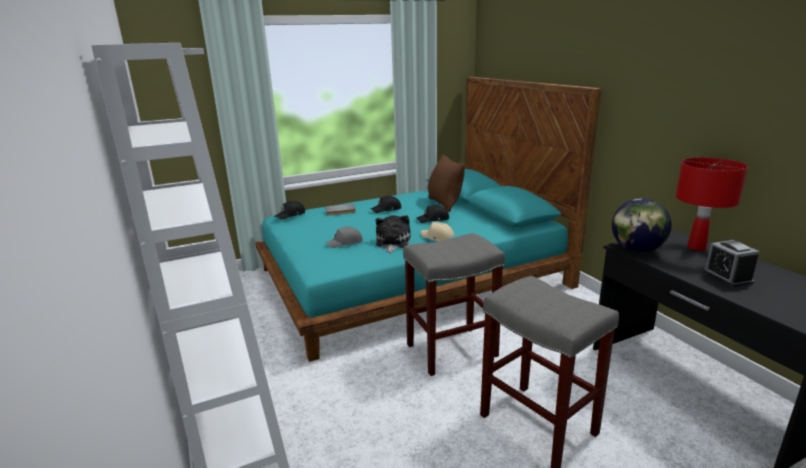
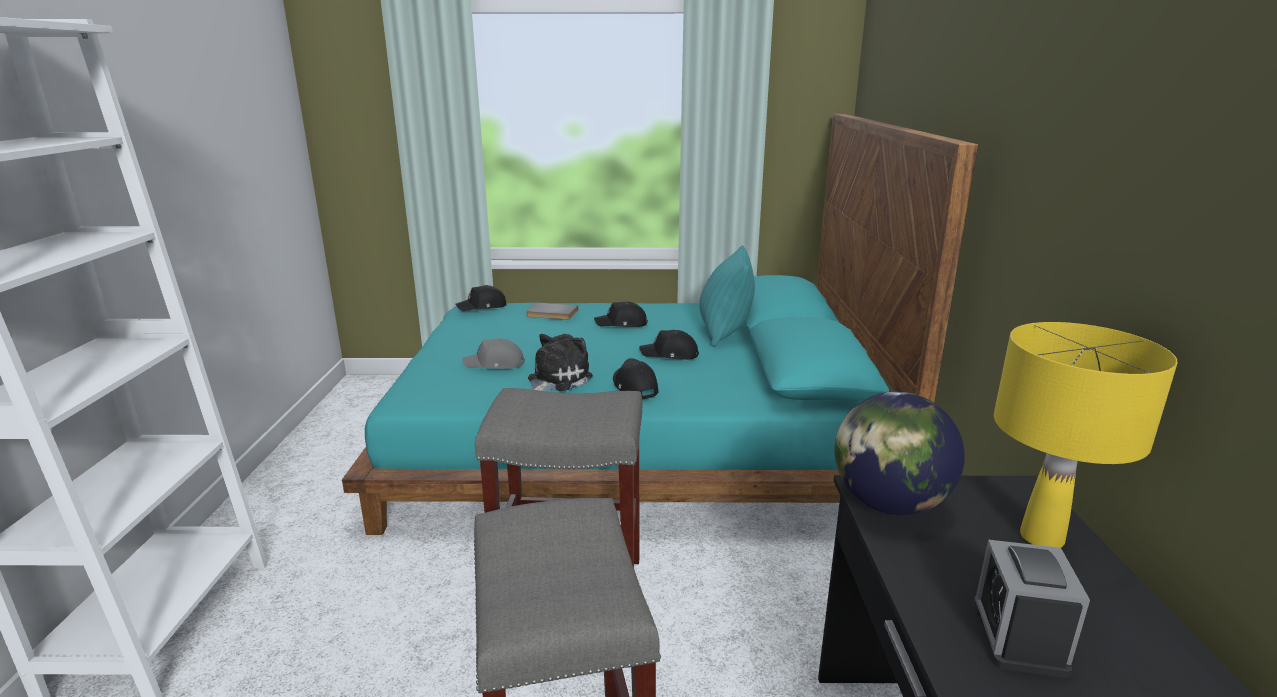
camera: 25 degrees right, 0 degrees up
beige cap [421,222,455,242] -> black cap [613,358,659,399]
brown pillow [428,154,465,212] -> turquoise pillow [699,245,755,347]
red table lamp [676,157,748,251] -> yellow table lamp [994,322,1178,548]

